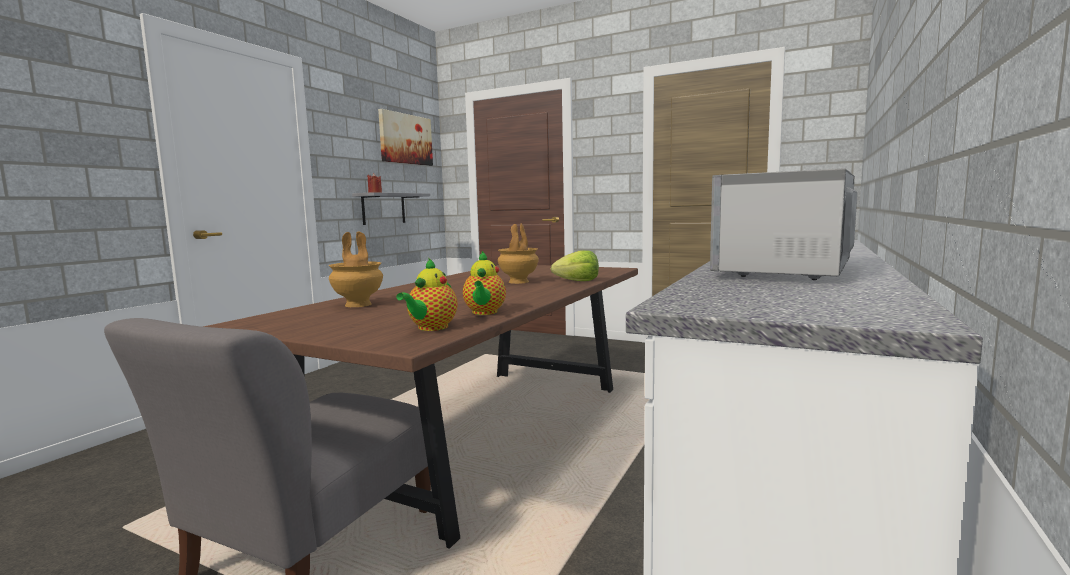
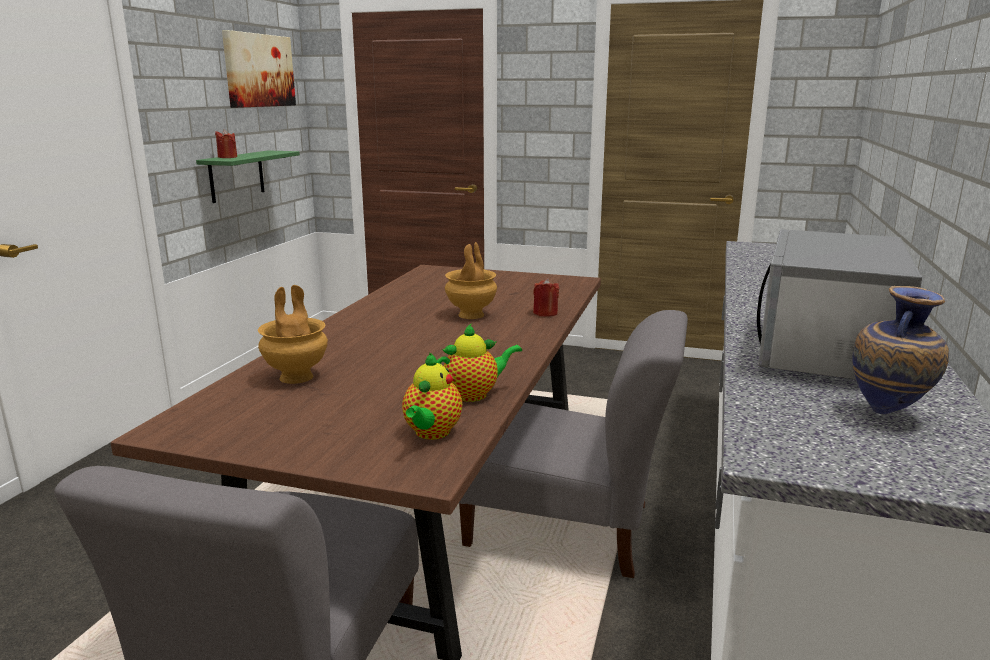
camera: 10 degrees left, 10 degrees up
grey shelf [352,192,430,225] -> green shelf [196,150,300,203]
teapot [463,251,506,315] -> teapot turned 105 degrees counterclockwise [437,323,522,402]
lettuce [551,250,599,281] -> red candle [533,278,559,317]
none -> grey chair [459,310,688,578]
none -> vase [852,286,949,414]

